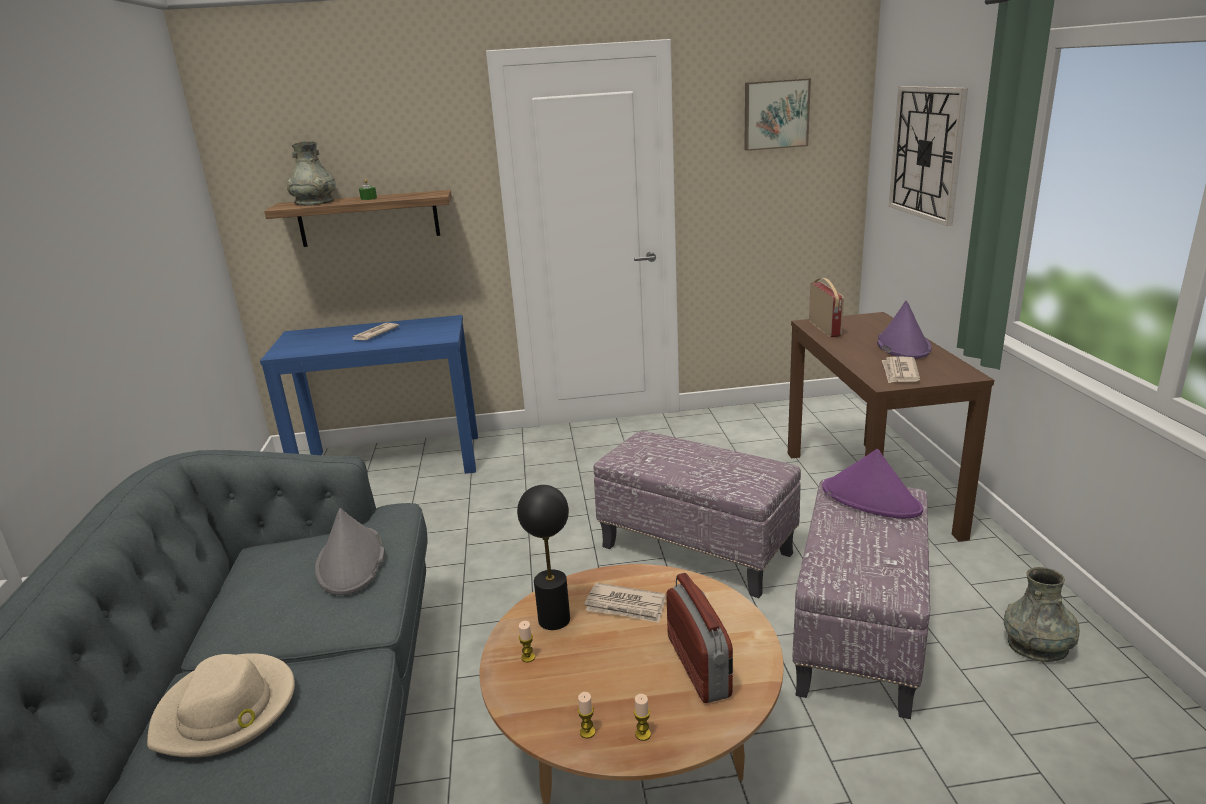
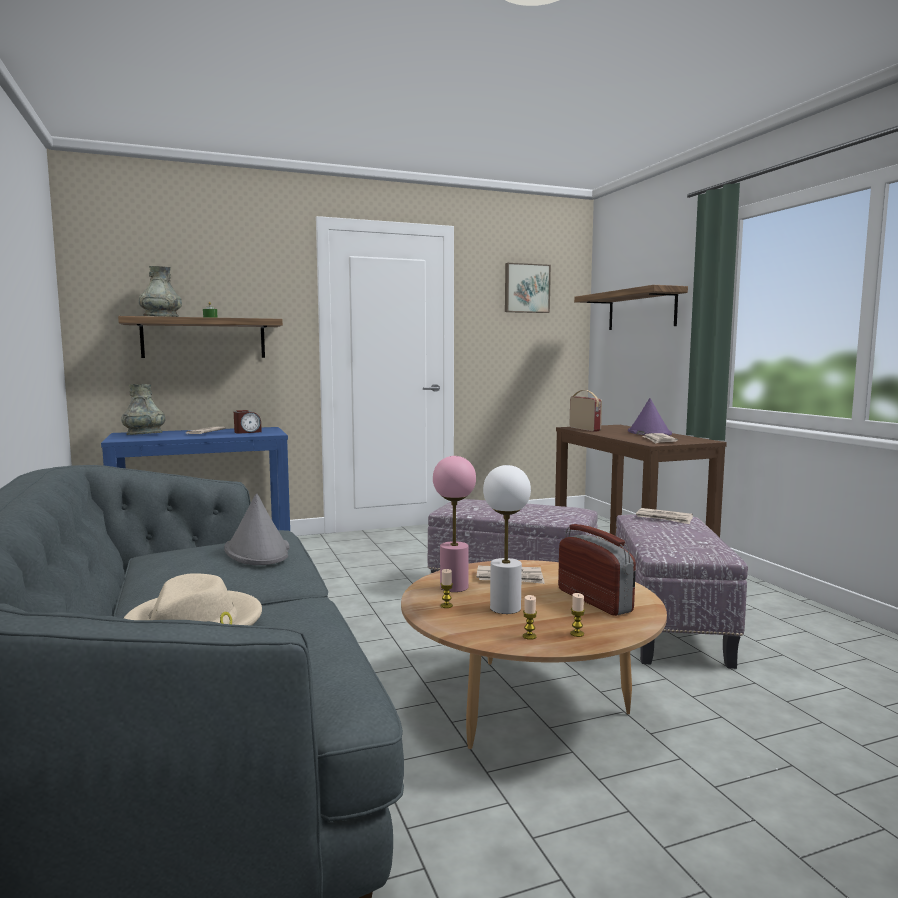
camera: 15 degrees left, 15 degrees down
black table lamp [517,485,570,630] -> pink table lamp [433,456,476,592]
purple hat [822,449,923,519] -> newspaper [636,508,693,524]
wall clock [889,86,968,226] -> shelf [574,285,688,330]
grey vase [1004,567,1080,662] -> grey vase moved to [121,384,166,435]
none -> alarm clock [234,410,262,434]
none -> white table lamp [483,465,531,614]

